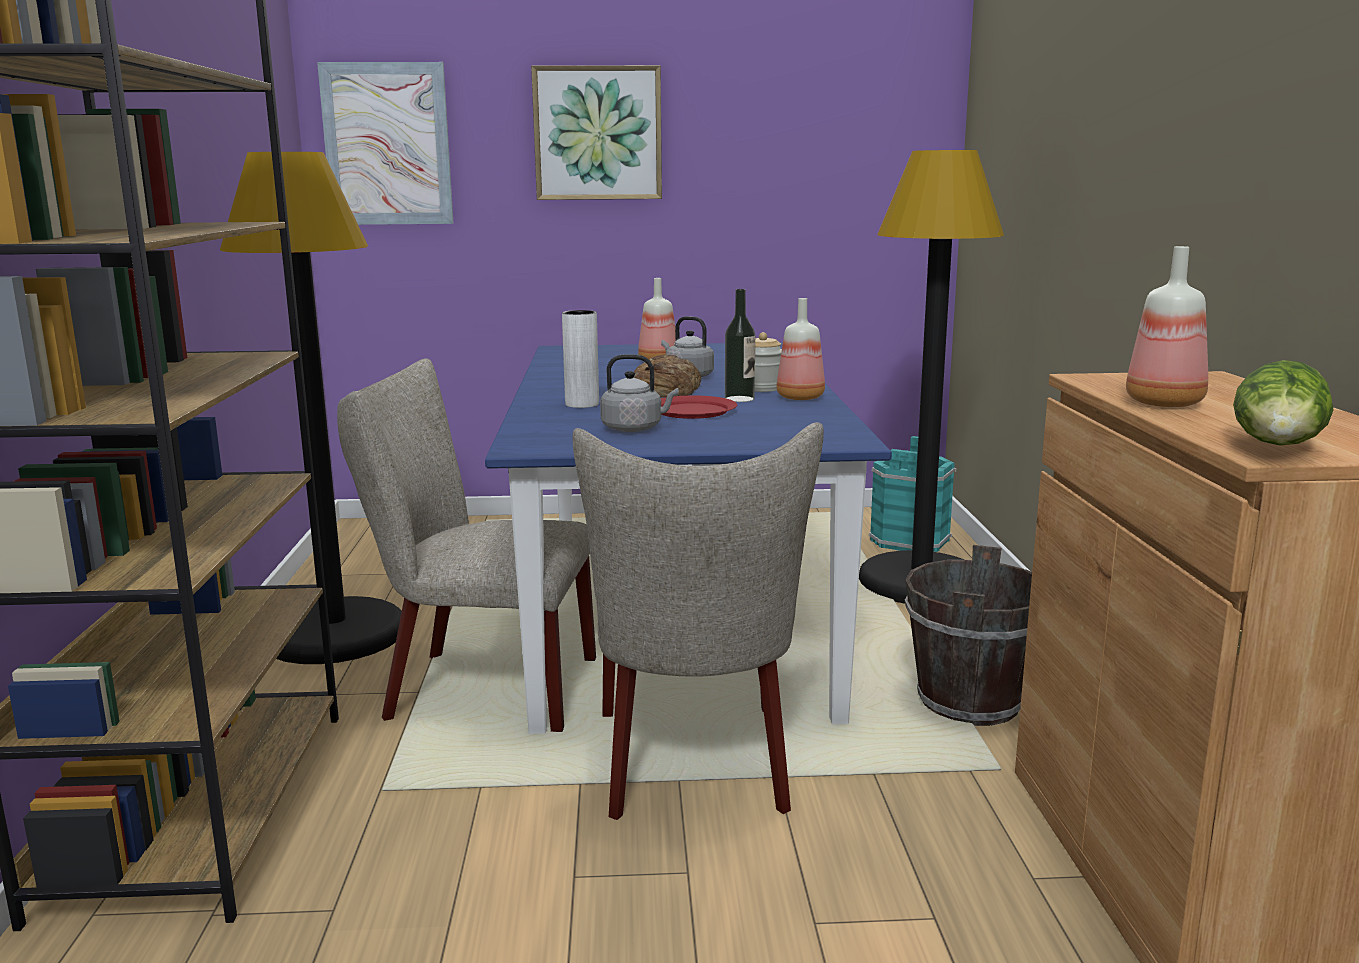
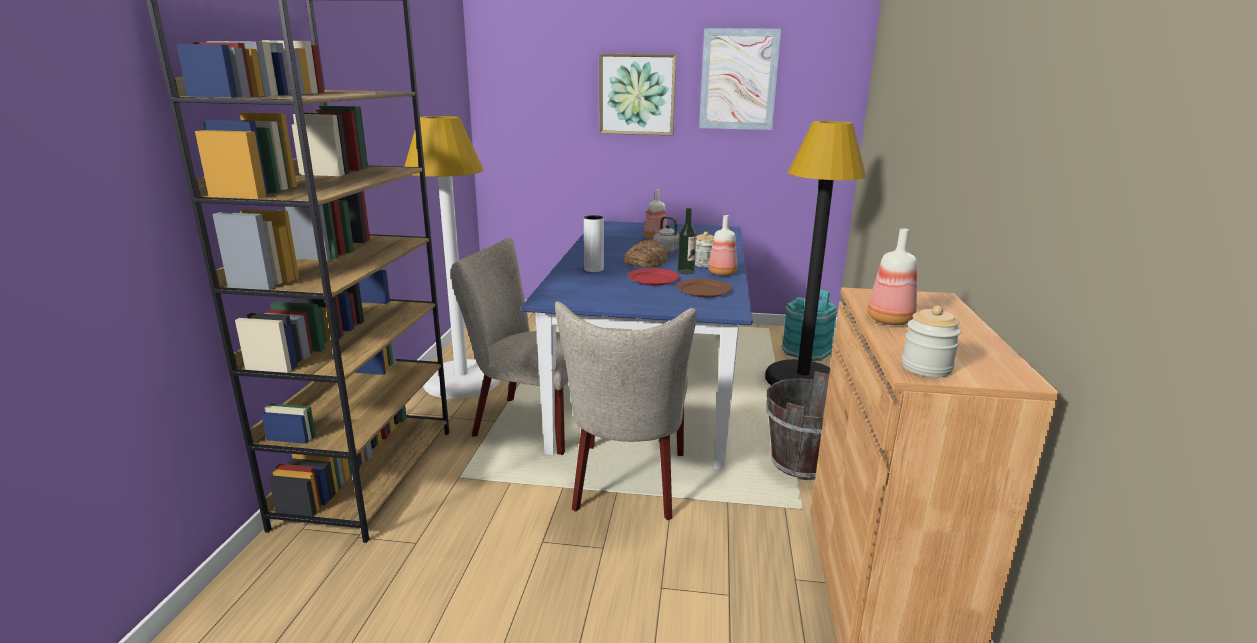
camera: 10 degrees right, 5 degrees up
black floor lamp [220,152,402,664] -> white floor lamp [404,116,500,399]
picture [317,62,454,225] -> picture moved to [699,28,781,130]
grey kettle [600,354,679,432] -> none
lettuce [1233,360,1334,445] -> jar [902,306,961,377]
none -> brown plate [677,279,732,297]

